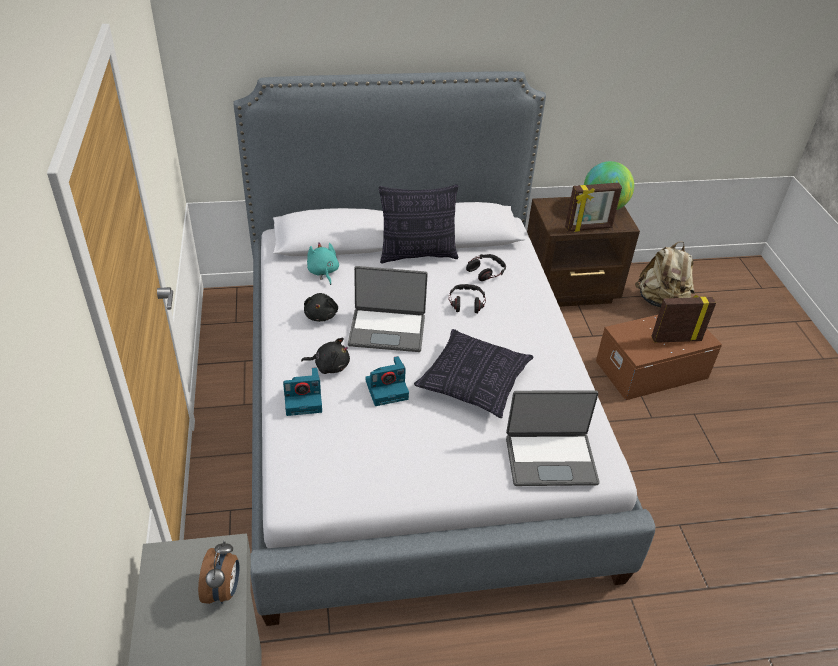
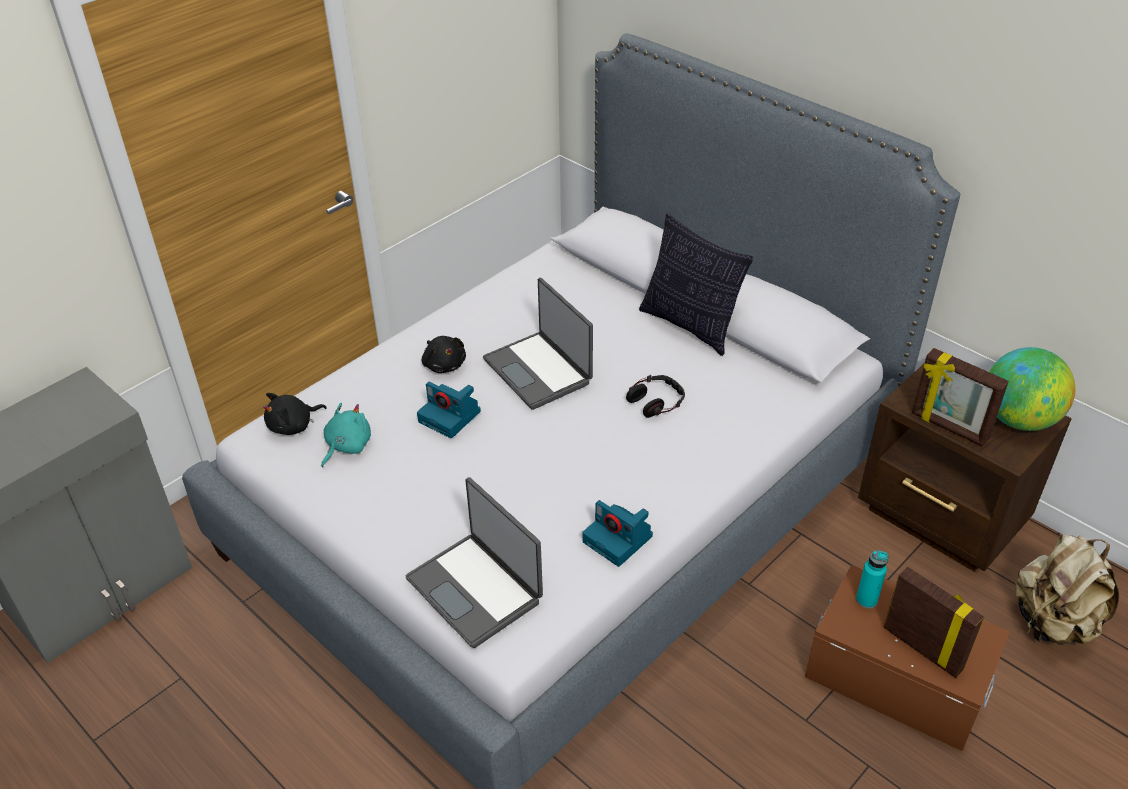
camera: 55 degrees right, 0 degrees up
alarm clock [198,540,239,604] -> none
camera [283,367,322,416] -> camera moved to [583,500,653,567]
black plush toy [304,293,338,322] -> black plush toy moved to [263,393,327,435]
turquoise plush toy [307,242,339,285] -> turquoise plush toy moved to [321,403,371,467]
pillow [414,329,533,418] -> none
headphones [466,254,506,281] -> none
none -> turquoise bottle [856,550,888,608]

